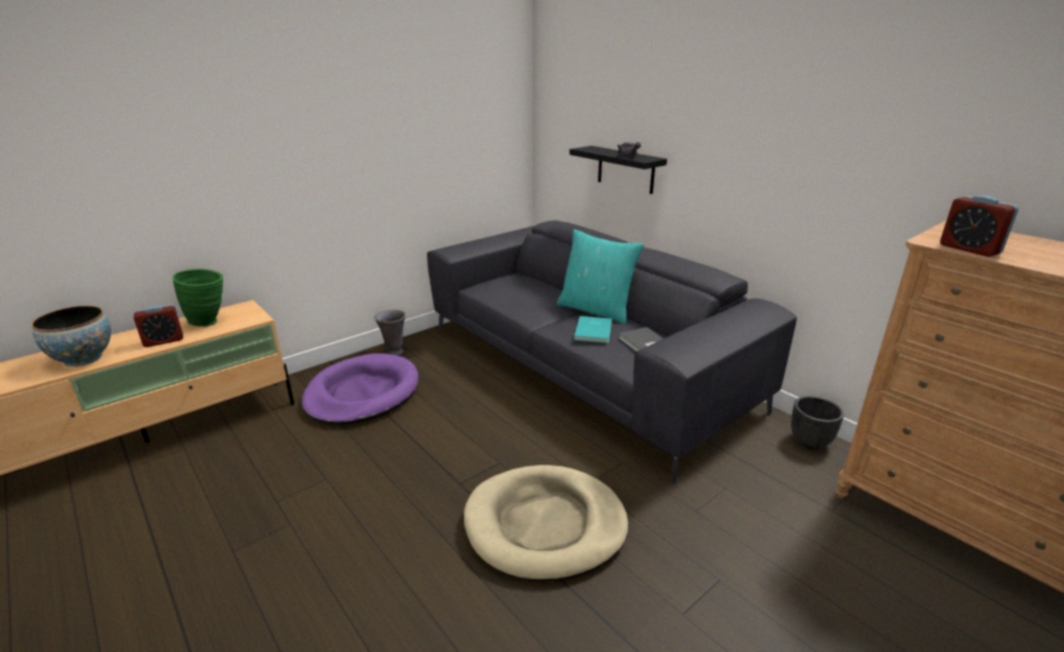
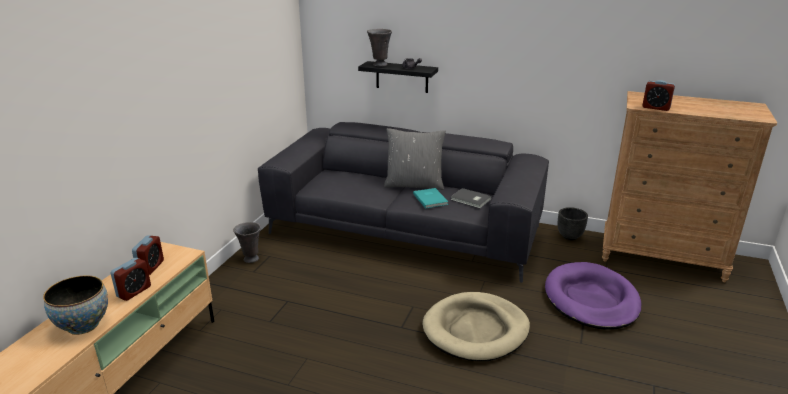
camera: 30 degrees left, 0 degrees up
green vase [173,269,223,327] -> alarm clock [132,235,164,275]
purple dog bed [302,353,419,425] -> purple dog bed moved to [545,262,641,330]
turquoise pillow [557,229,644,324] -> grey pillow [384,128,446,190]
none -> grey vase [367,29,392,67]

